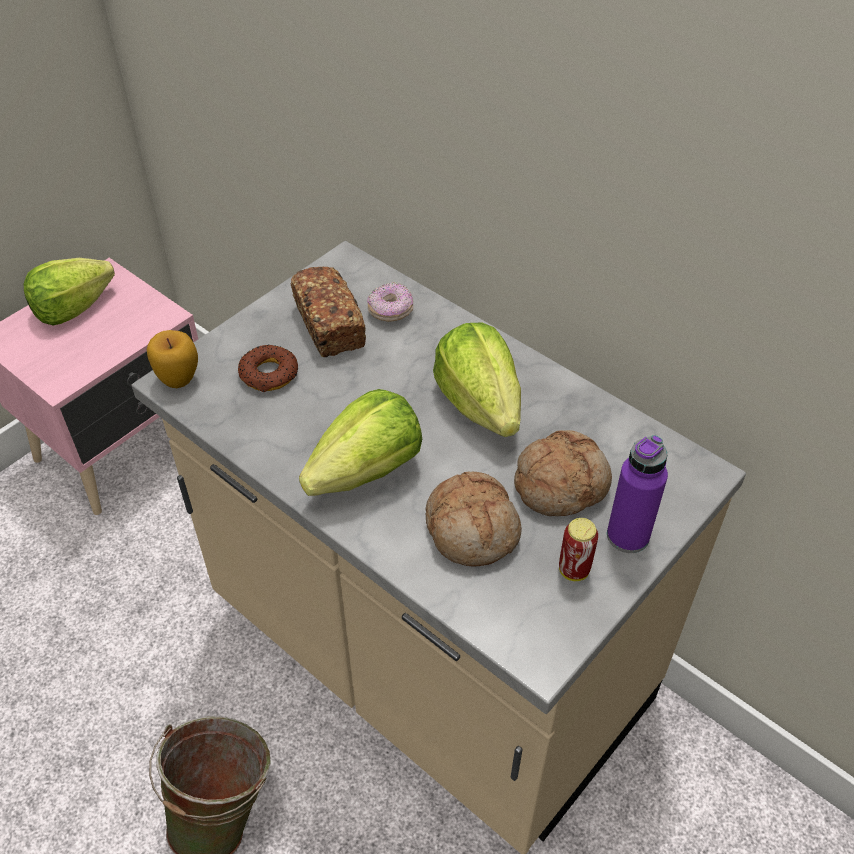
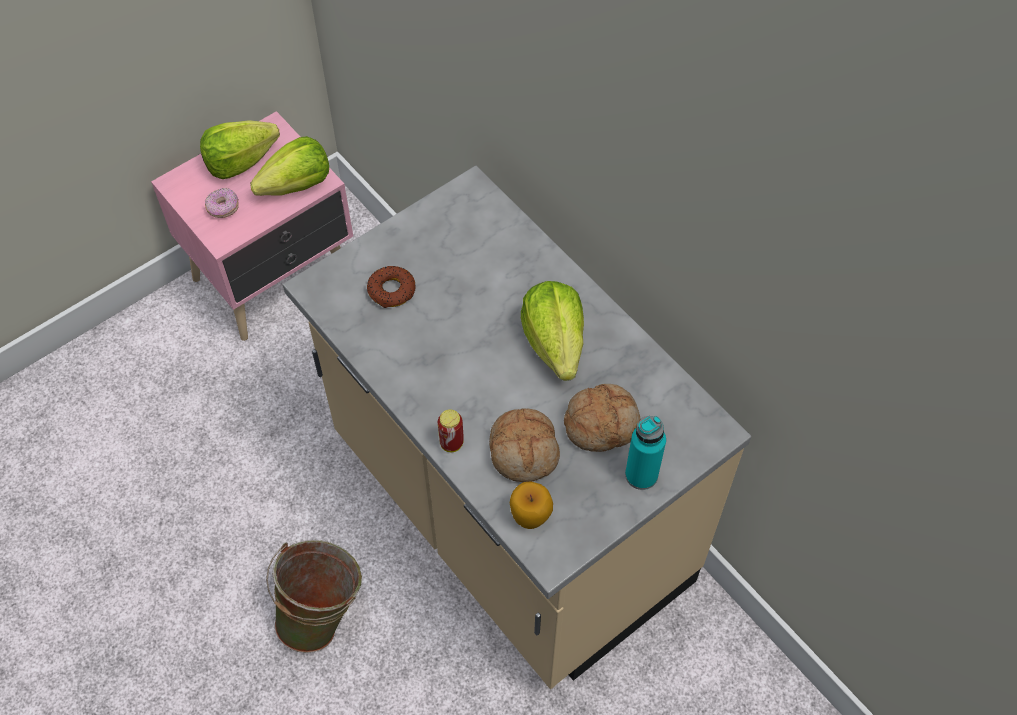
camera: 10 degrees right, 10 degrees up
apple [147,330,198,388] -> apple moved to [510,481,553,529]
bread [291,267,366,357] -> none
lettuce [299,389,422,496] -> lettuce moved to [250,136,329,196]
donut [367,282,413,322] -> donut moved to [205,188,239,218]
can [559,518,598,581] -> can moved to [438,410,464,452]
purple bottle [607,435,668,553] -> turquoise bottle [625,416,666,490]

